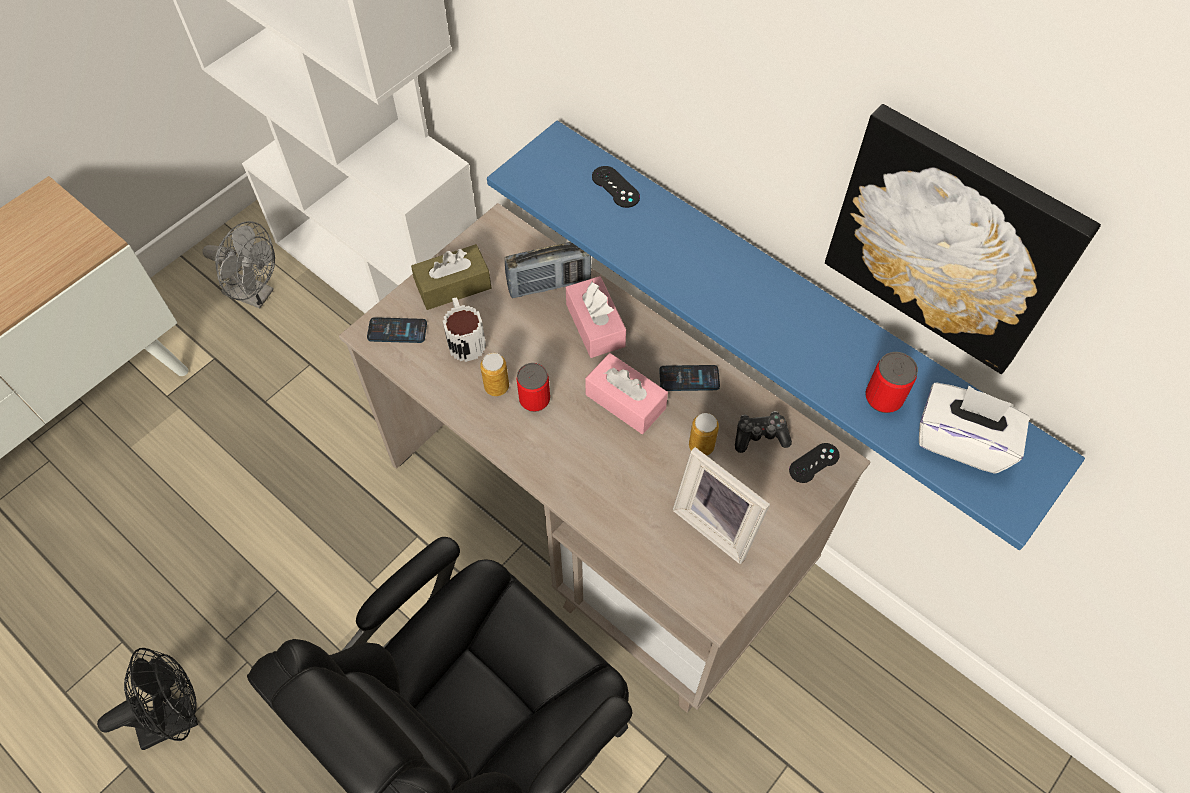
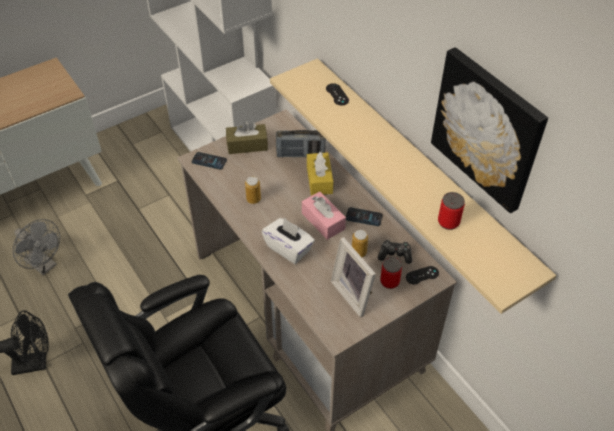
camera: 15 degrees right, 10 degrees down
grey fan [202,221,275,308] -> grey fan moved to [13,219,60,275]
mug [442,297,486,362] -> none
blue shelf [487,121,1085,550] -> beige shelf [270,58,556,314]
can [517,363,550,412] -> can moved to [380,257,402,289]
pink tissue box [566,276,626,358] -> yellow tissue box [307,152,333,196]
white tissue box [919,383,1029,474] -> white tissue box moved to [262,217,315,264]

